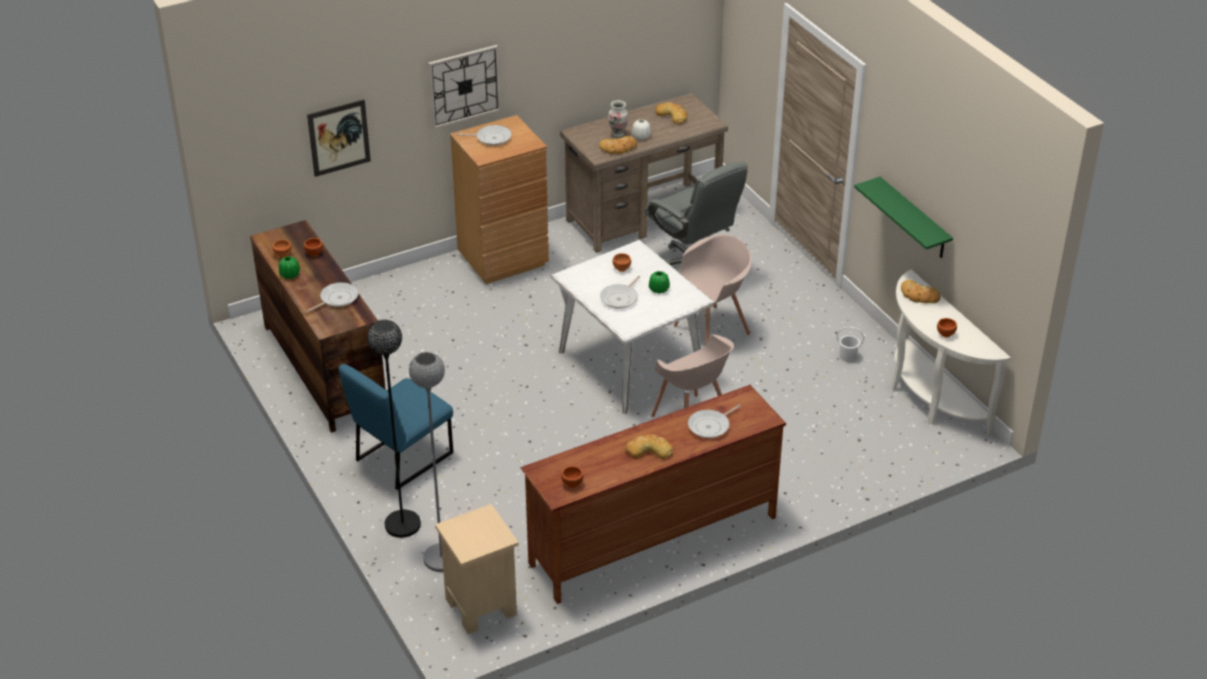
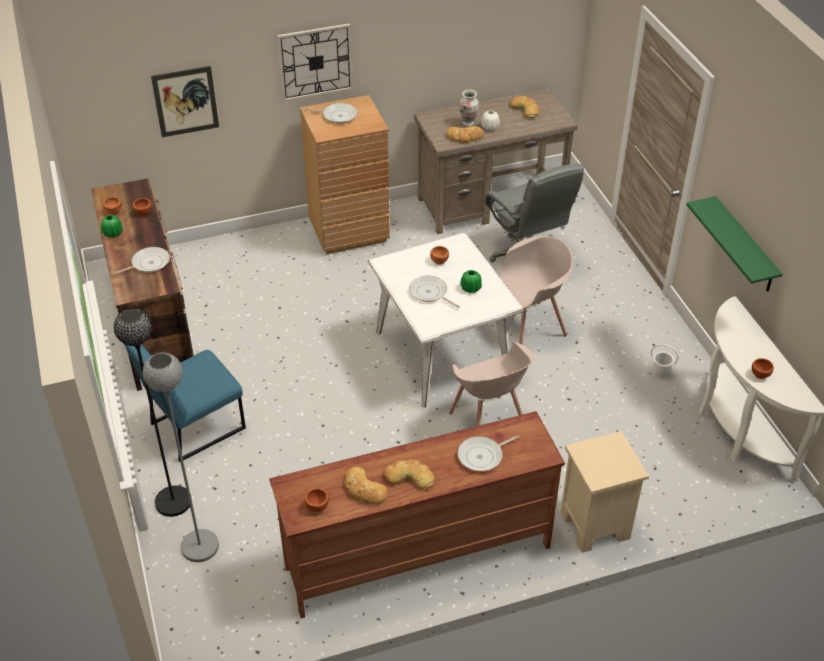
camera: 10 degrees right, 5 degrees up
beige nightstand [435,504,519,634] -> beige nightstand moved to [560,431,649,553]
frying pan [600,276,640,309] -> frying pan turned 90 degrees clockwise [409,276,460,308]
bread [901,280,941,303] -> bread moved to [345,467,388,505]

